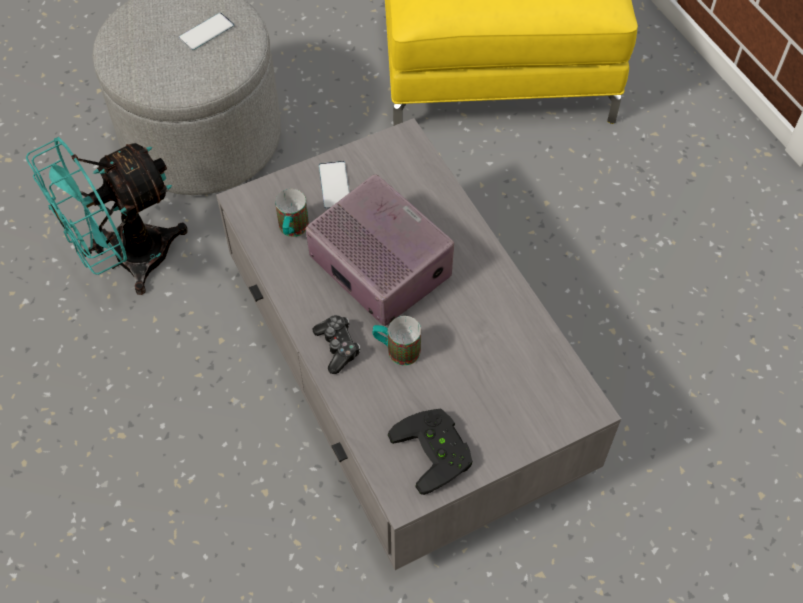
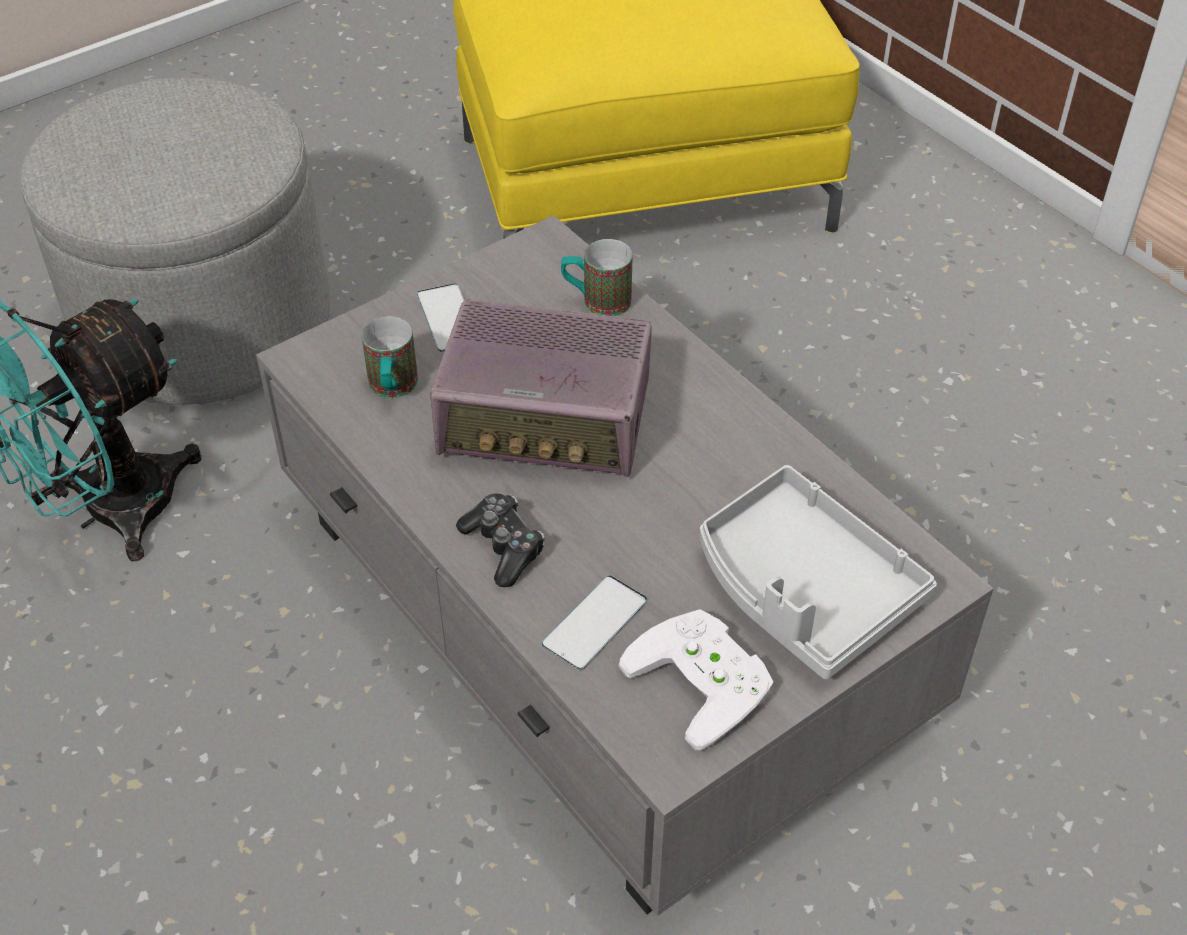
camera: 10 degrees left, 10 degrees down
phone [179,13,234,50] -> phone moved to [542,575,647,670]
radio [306,174,454,326] -> radio turned 150 degrees clockwise [430,299,652,478]
mug [372,316,421,366] -> mug moved to [561,239,633,316]
black game controller [388,409,472,495] -> white game controller [618,609,773,751]
none -> grey tray [700,465,937,680]

